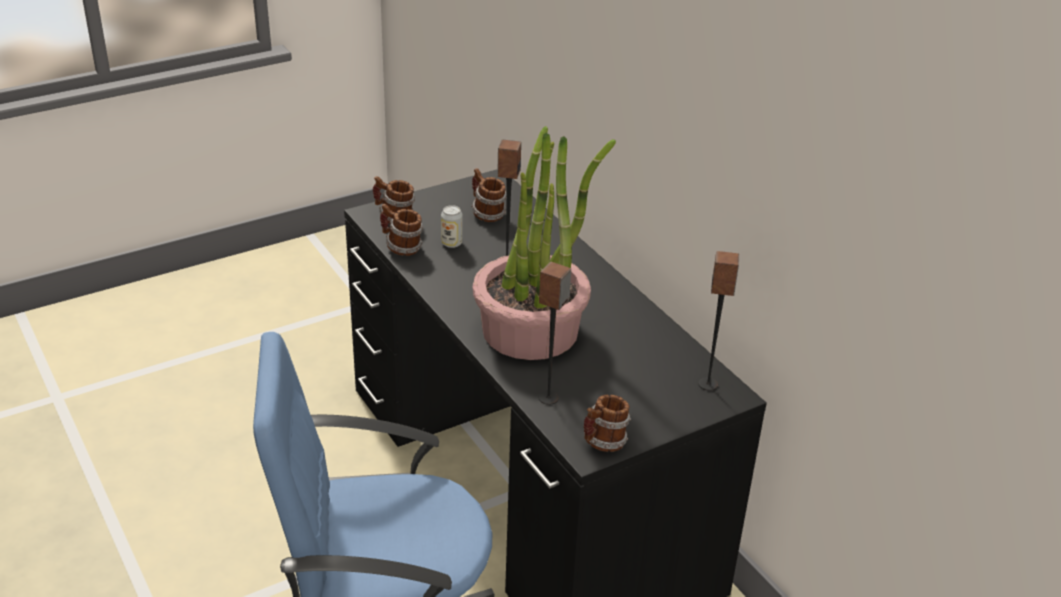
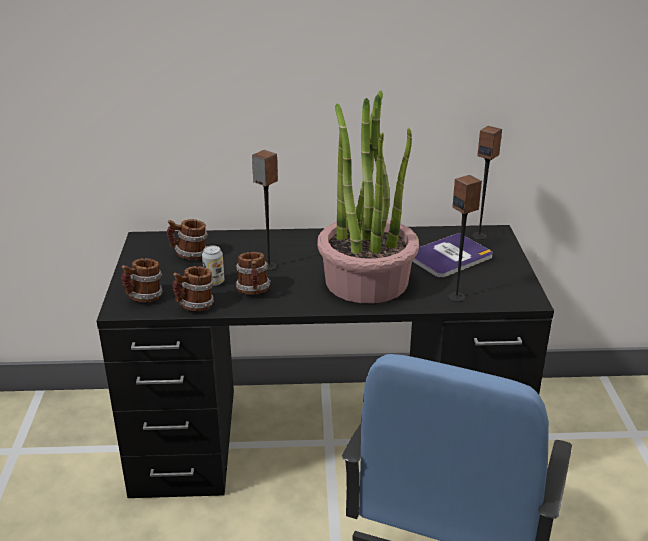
camera: 60 degrees left, 5 degrees down
mug [584,395,631,452] -> mug moved to [236,252,271,294]
none -> book [412,233,493,278]

